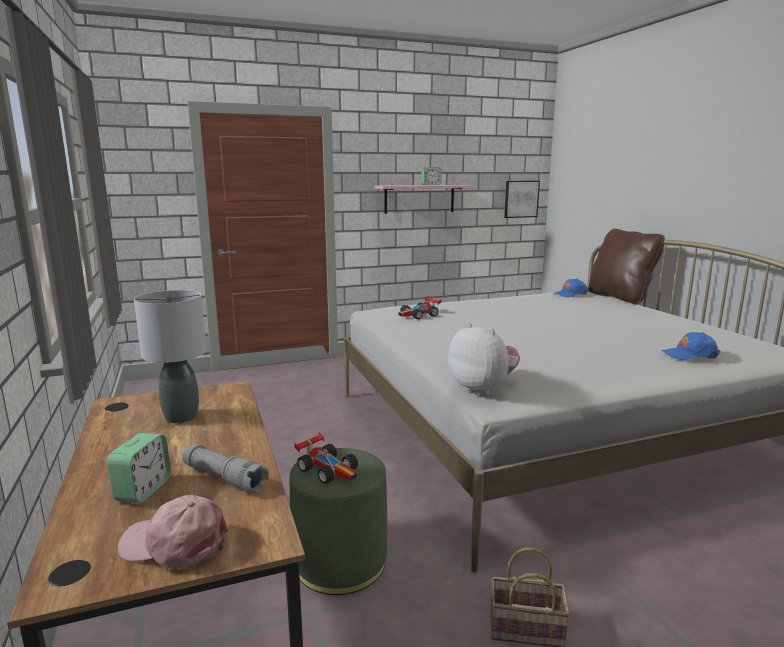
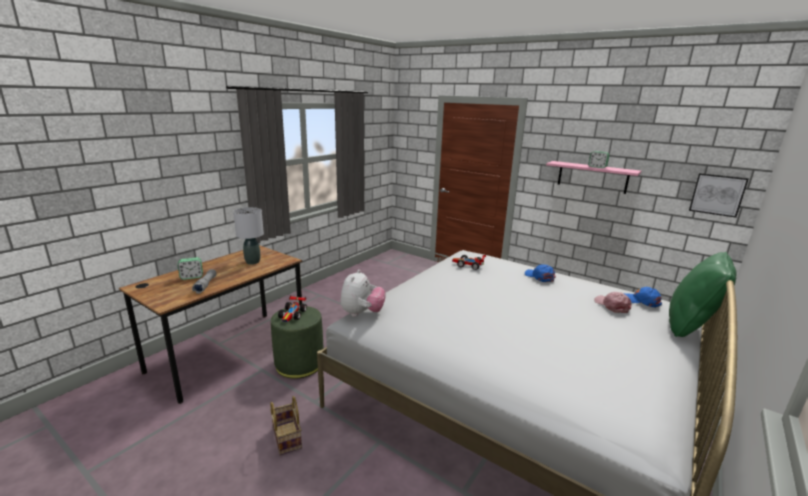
camera: 55 degrees right, 5 degrees up
pink cap [118,495,228,569] -> pink cap moved to [594,292,631,313]
brown pillow [589,229,665,304] -> green pillow [669,252,737,337]
blue cap [661,332,720,360] -> blue cap moved to [525,264,556,282]

